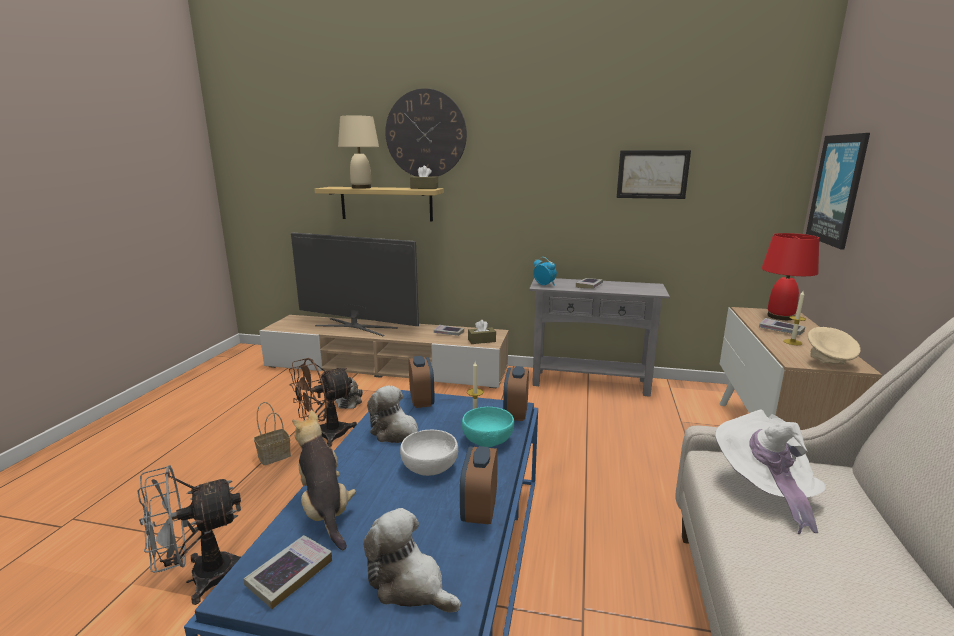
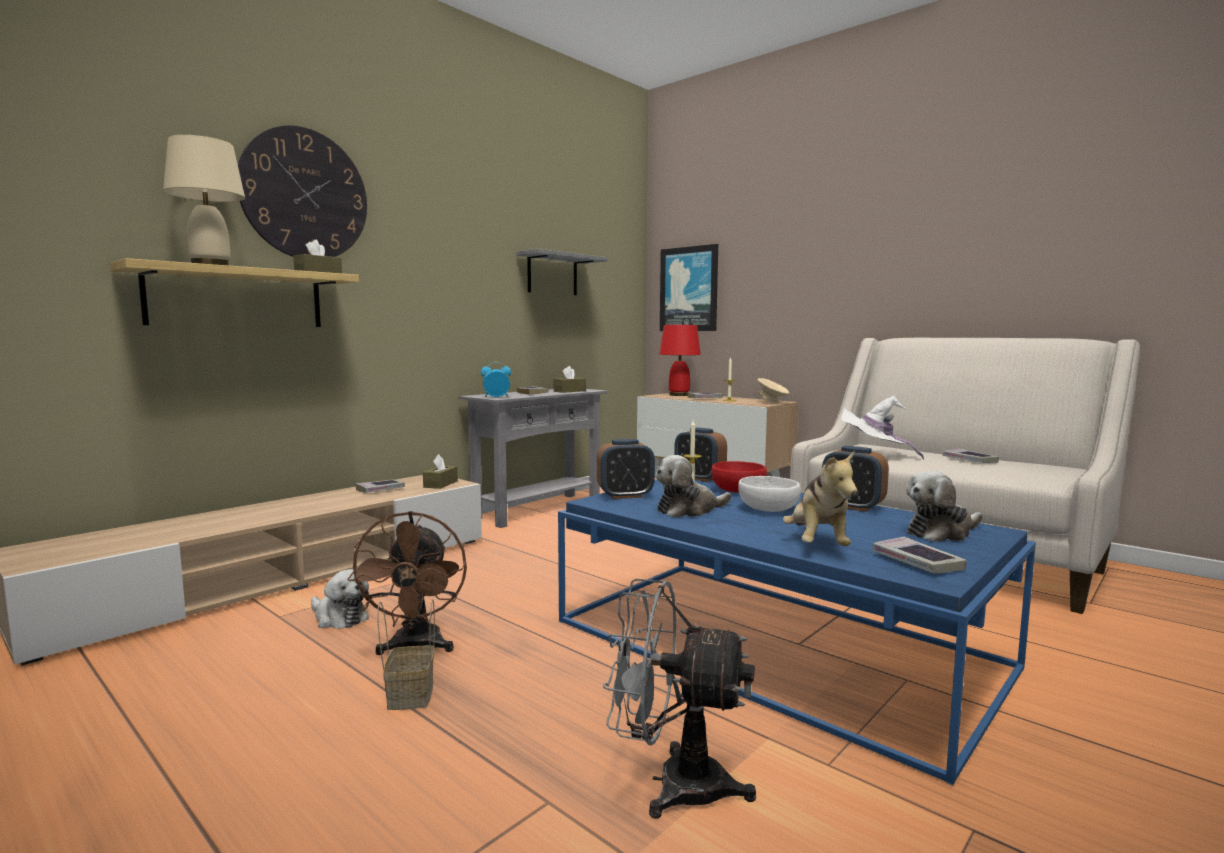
camera: 60 degrees left, 10 degrees down
grey fan [138,465,241,605] -> grey fan turned 105 degrees clockwise [603,579,756,819]
television [291,232,419,336] -> none
plush toy [292,410,356,550] -> plush toy turned 90 degrees counterclockwise [783,451,857,546]
alarm clock [409,356,435,408] -> alarm clock turned 150 degrees clockwise [597,439,655,499]
turquoise bowl [462,407,514,447] -> red bowl [711,461,767,493]
picture [616,150,691,199] -> grey shelf [516,249,608,295]
none -> brown tissue box [554,366,586,393]
none -> book [942,449,999,463]

